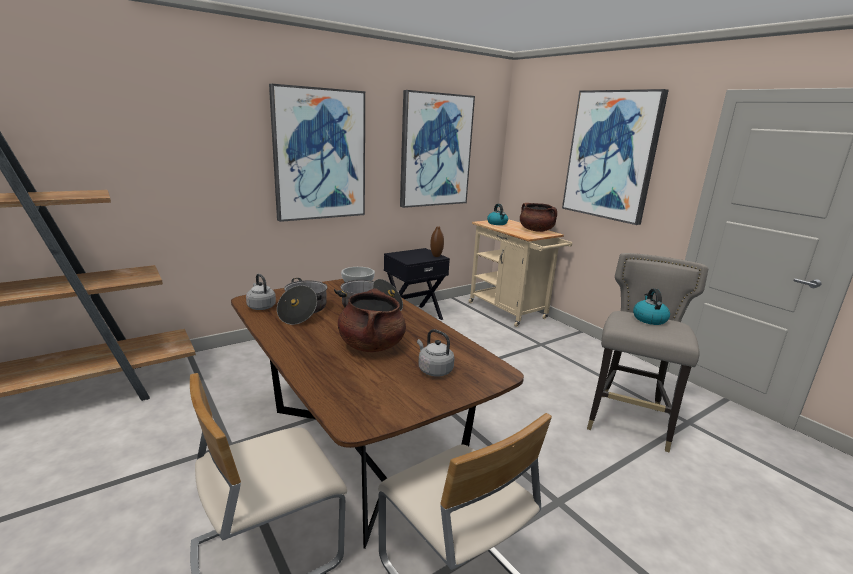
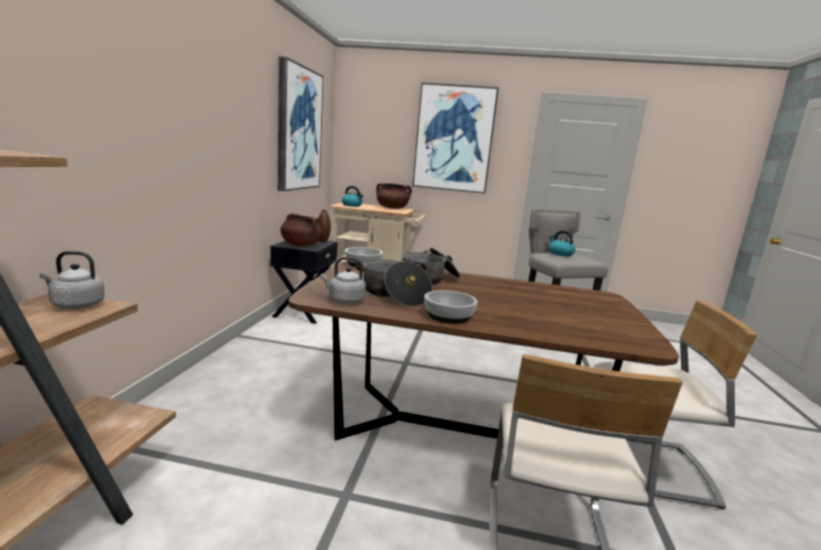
camera: 45 degrees left, 5 degrees down
picture [269,84,365,222] -> none
brown cooking pot [338,288,406,352] -> brown cooking pot moved to [280,213,322,246]
grey kettle [417,329,454,376] -> grey kettle moved to [40,251,105,309]
none -> bowl [425,290,477,324]

